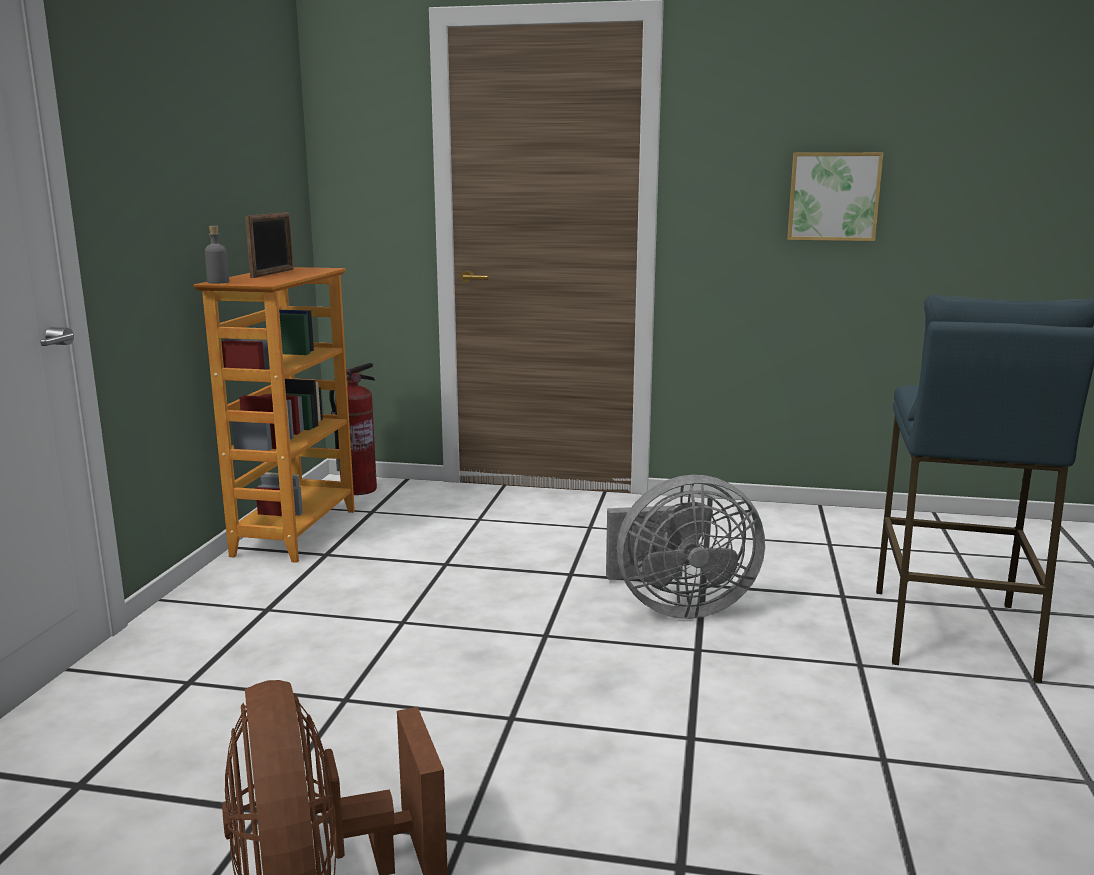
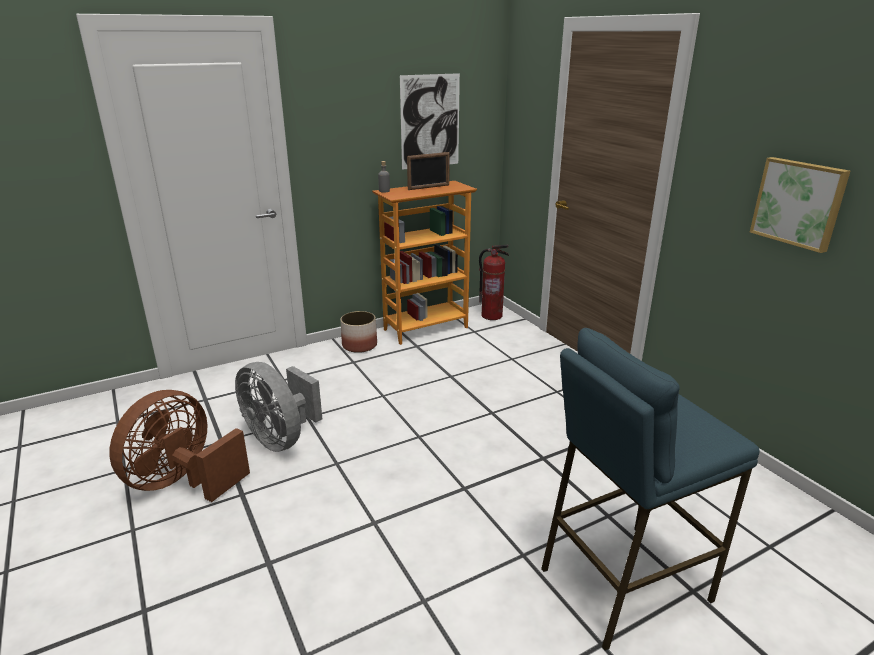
camera: 50 degrees right, 10 degrees up
grey fan [606,475,765,619] -> grey fan moved to [235,362,322,452]
none -> planter [340,311,377,353]
none -> picture [400,73,460,170]

